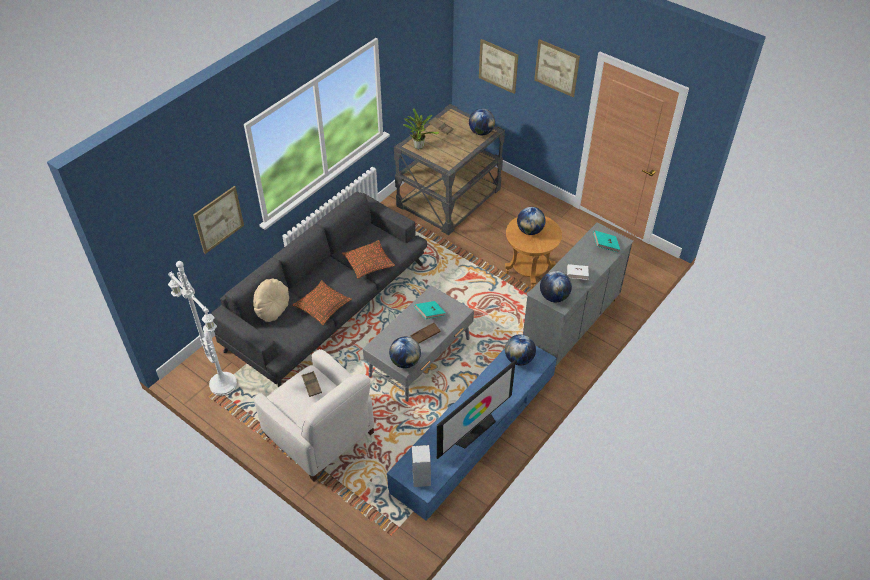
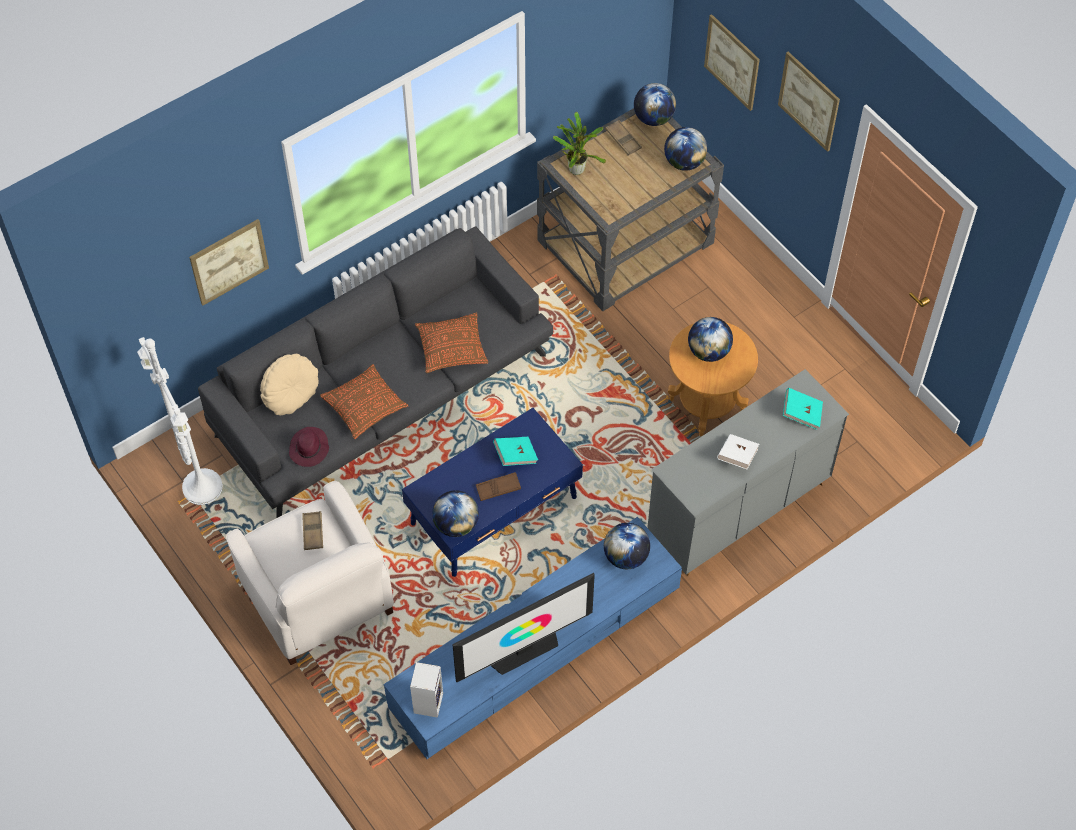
camera: 15 degrees right, 10 degrees up
grey coffee table [363,285,474,402] -> blue coffee table [402,408,583,577]
globe [540,271,572,302] -> globe moved to [634,83,676,126]
none -> purple hat [289,427,329,467]

